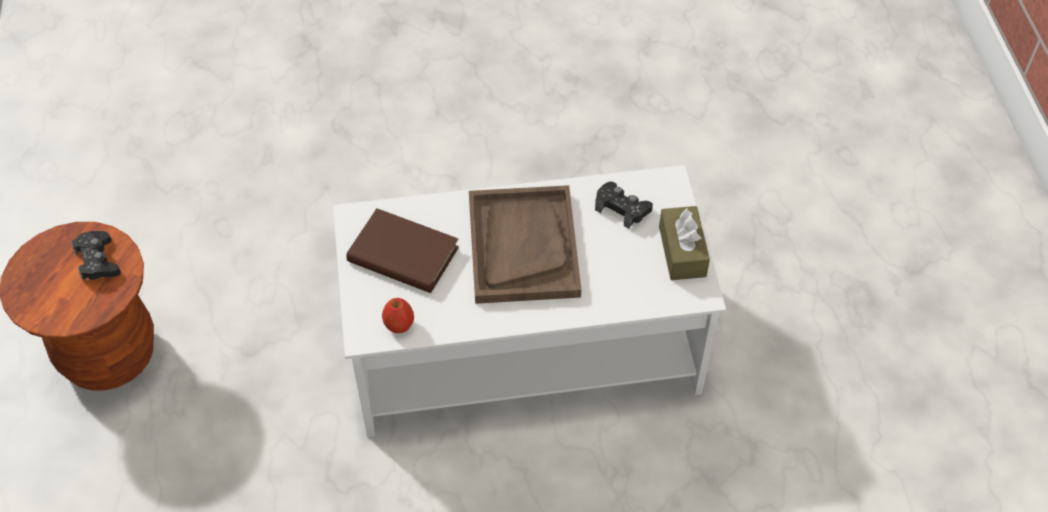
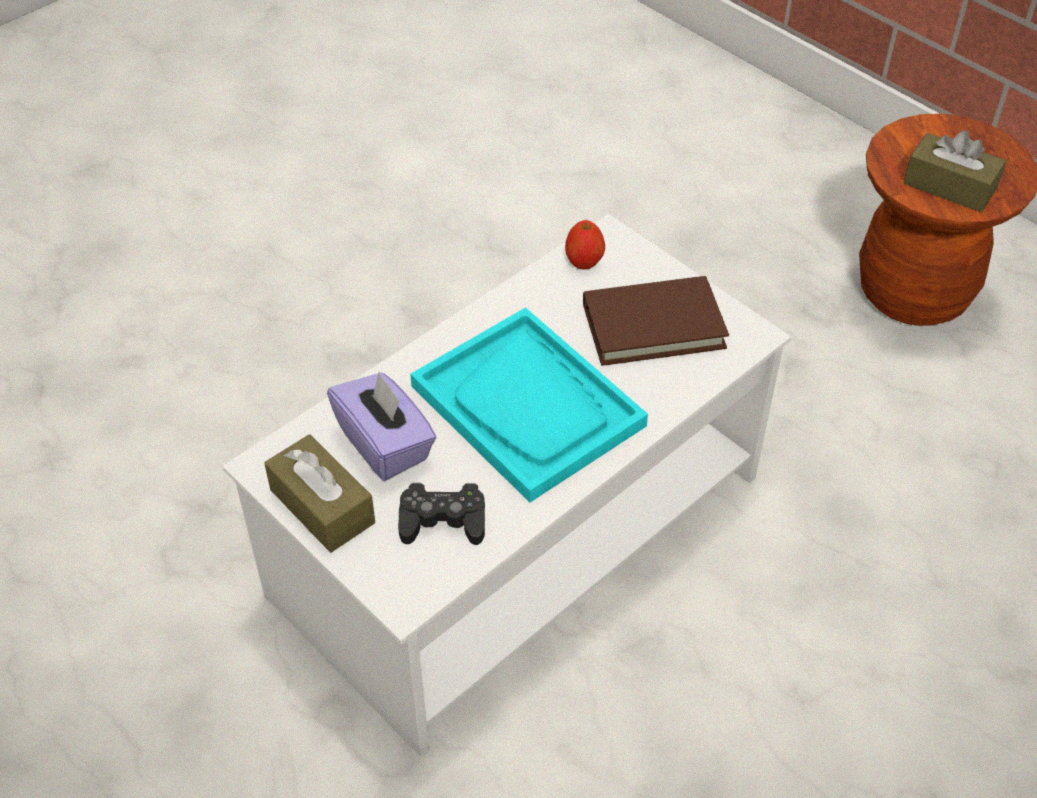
camera: 145 degrees right, 5 degrees down
black game controller [71,231,121,282] -> brown tissue box [903,131,1006,212]
brown tray [469,185,581,304] -> turquoise tray [410,307,648,503]
none -> purple tissue box [327,372,437,481]

